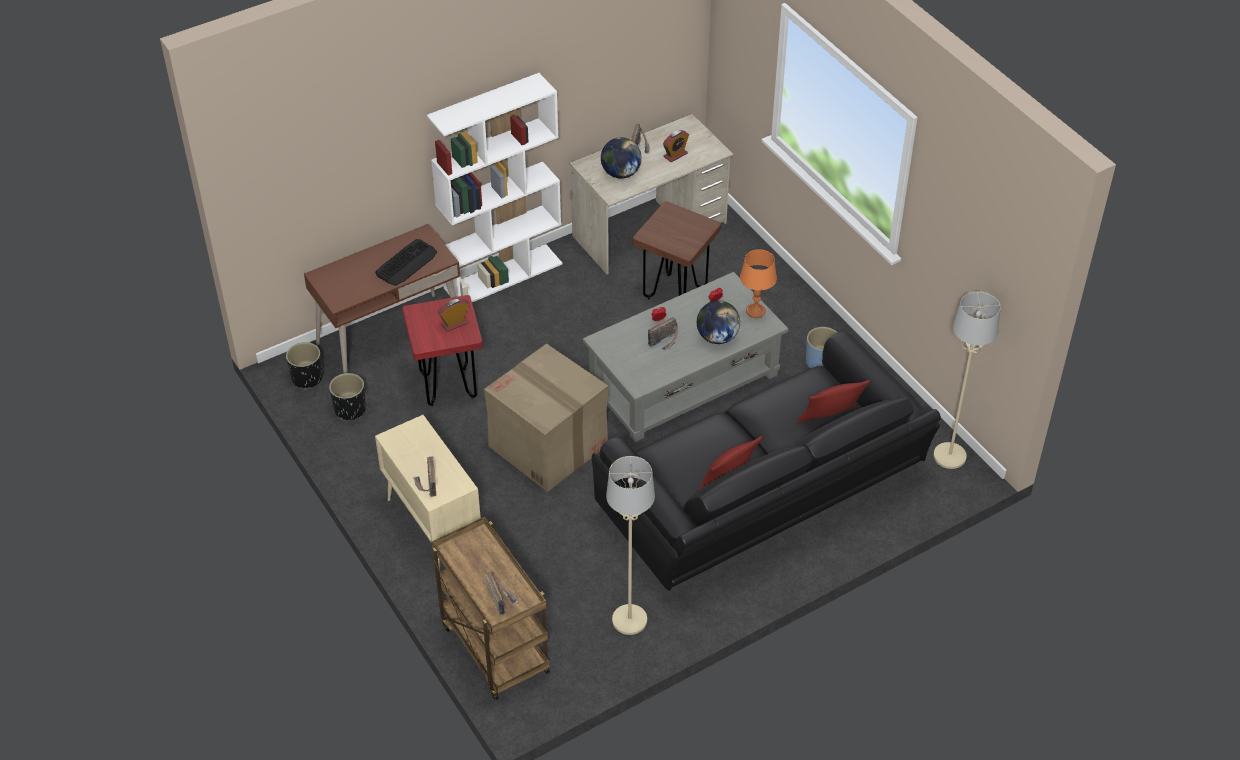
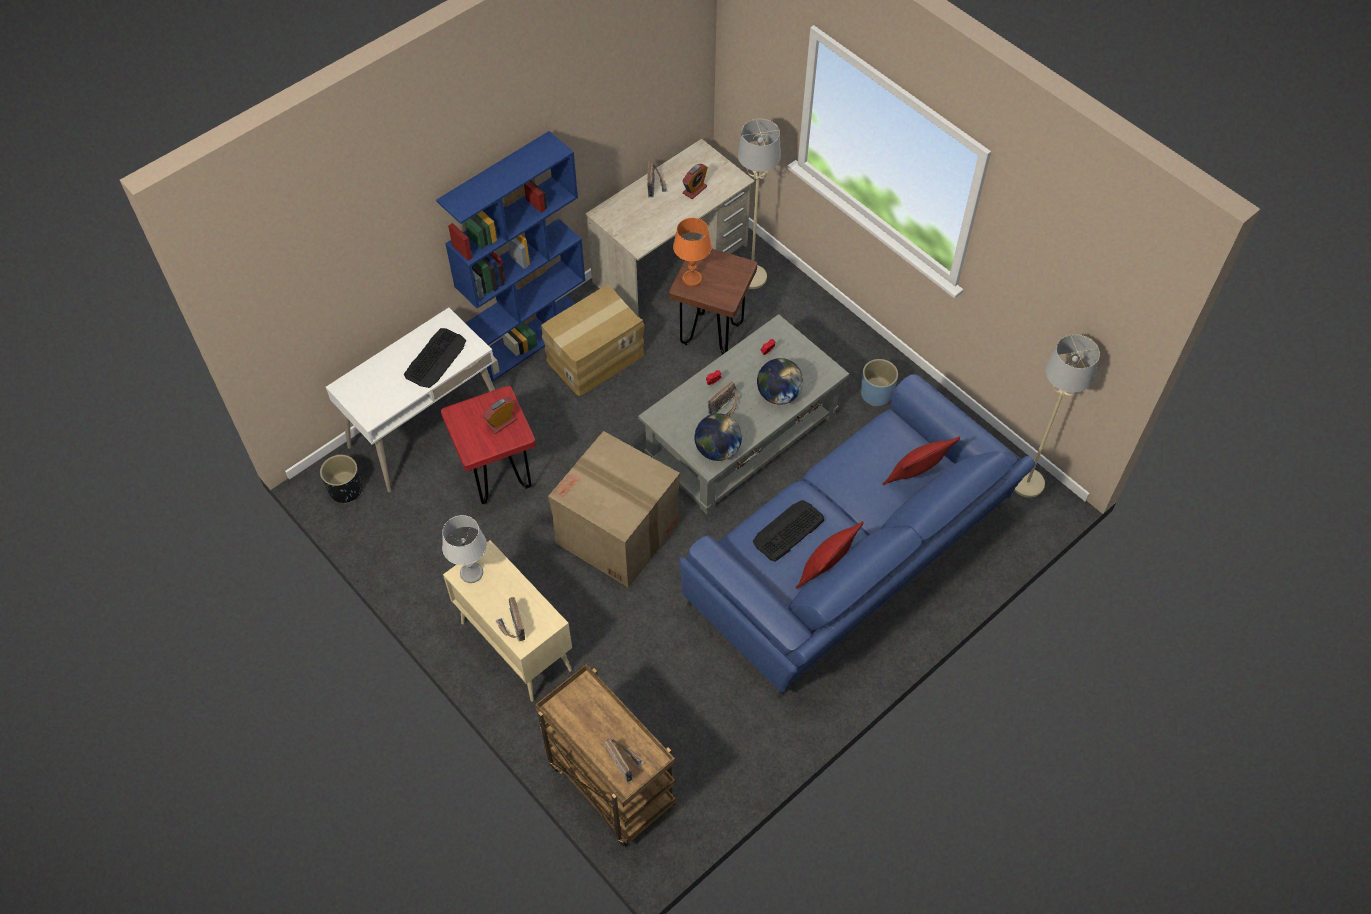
camera: 10 degrees left, 10 degrees up
brown desk [304,224,460,374] -> white desk [326,307,495,492]
black planter [329,373,366,420] -> none
white bookcase [427,73,562,302] -> blue bookcase [436,131,586,382]
black sofa [592,331,941,602] -> blue sofa [679,374,1035,698]
globe [601,137,642,179] -> globe moved to [694,413,742,461]
beige floor lamp [606,456,655,635] -> beige floor lamp moved to [738,119,781,289]
orange table lamp [740,249,777,318] -> orange table lamp moved to [673,218,712,287]
none -> grey table lamp [442,515,487,583]
none -> cardboard box [541,285,645,396]
none -> keyboard [753,500,824,562]

